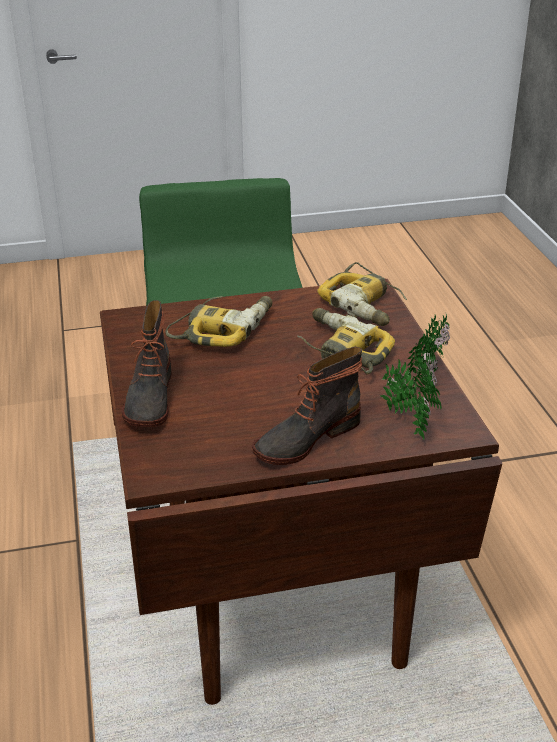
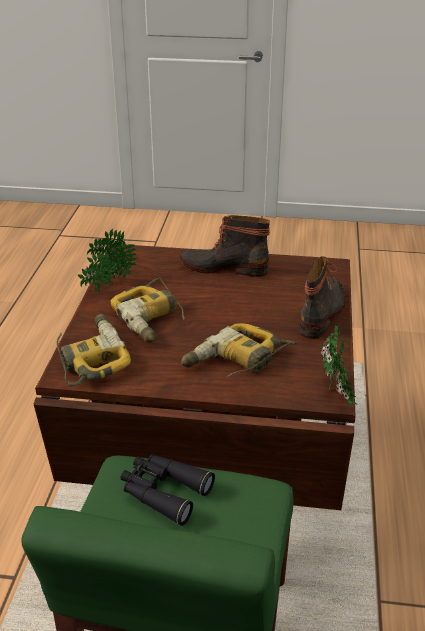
camera: 160 degrees left, 0 degrees up
boot [252,347,363,465] -> boot turned 150 degrees counterclockwise [180,215,270,277]
potted plant [380,353,441,440] -> potted plant moved to [321,324,358,406]
none -> black binoculars [121,454,215,526]

